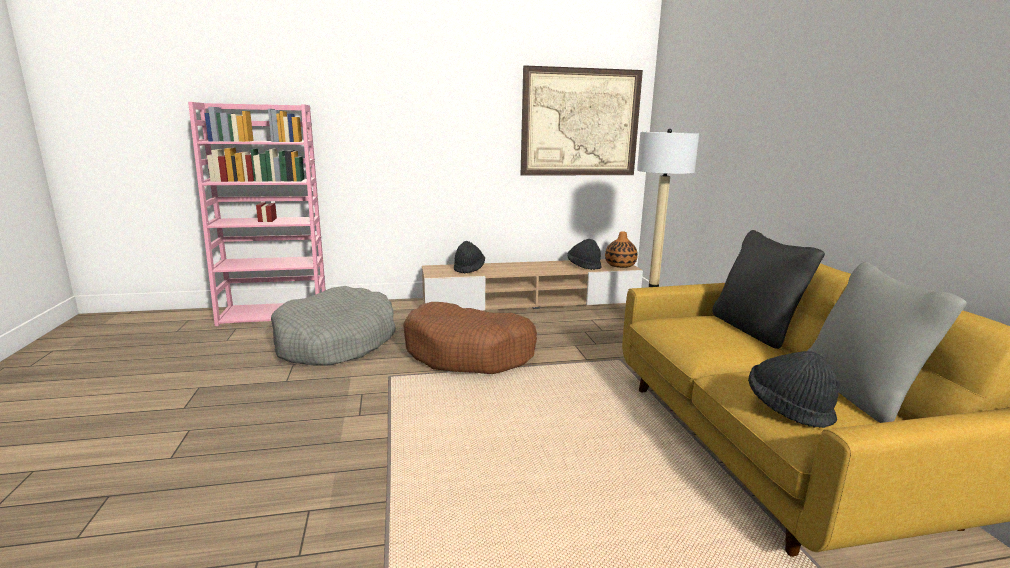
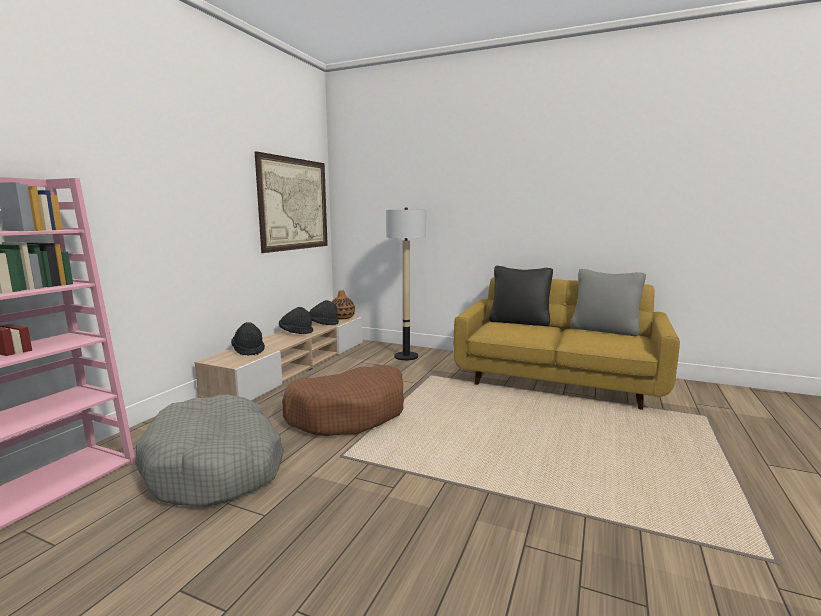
camera: 55 degrees left, 5 degrees down
black hat [748,351,840,428] -> black hat moved to [279,307,313,334]

